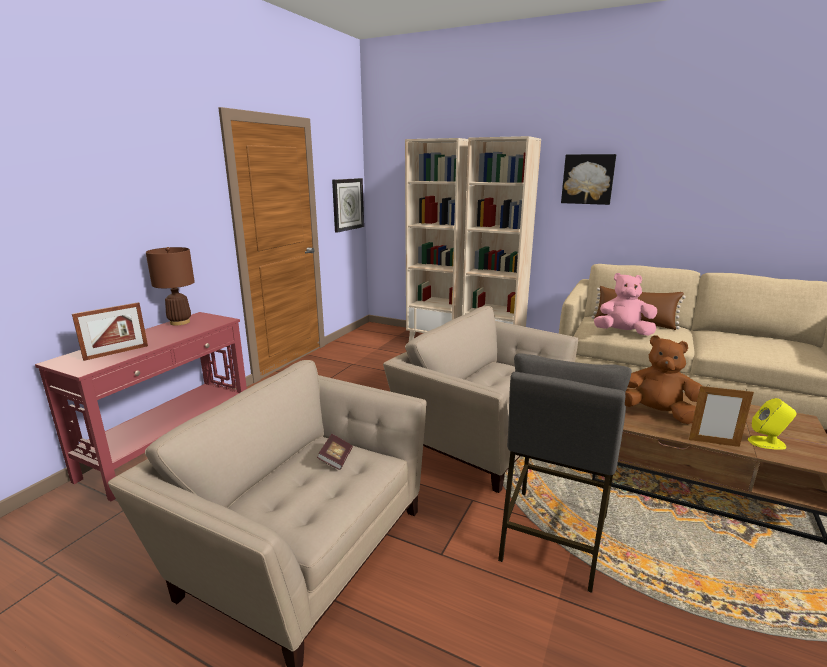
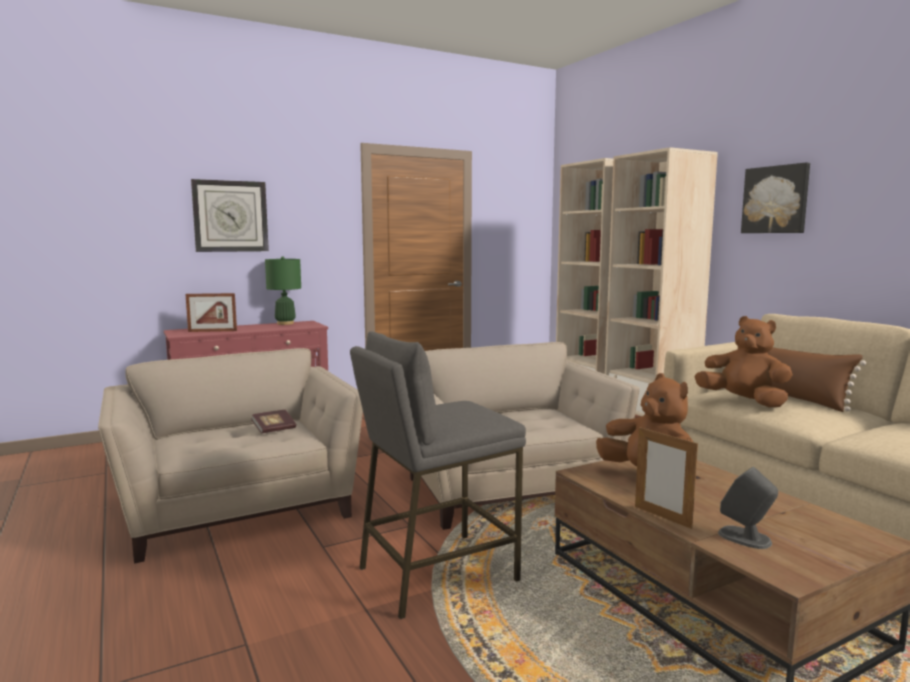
camera: 35 degrees right, 10 degrees down
brown table lamp [146,247,195,325] -> green table lamp [265,256,301,325]
wall clock [332,178,364,233] -> wall clock moved to [191,179,269,252]
pink plush toy [594,273,657,336] -> brown plush toy [694,316,793,407]
yellow speaker [748,398,796,450] -> grey speaker [718,467,778,549]

